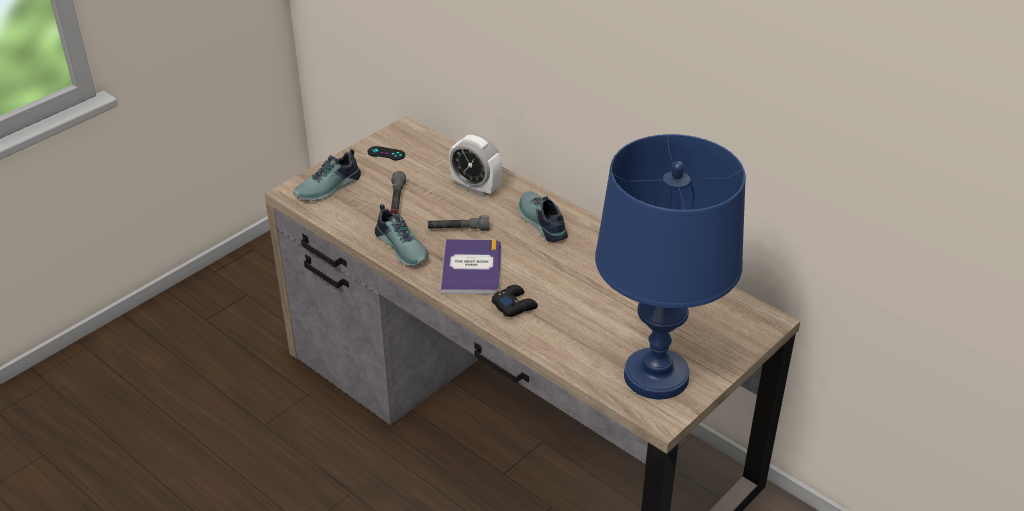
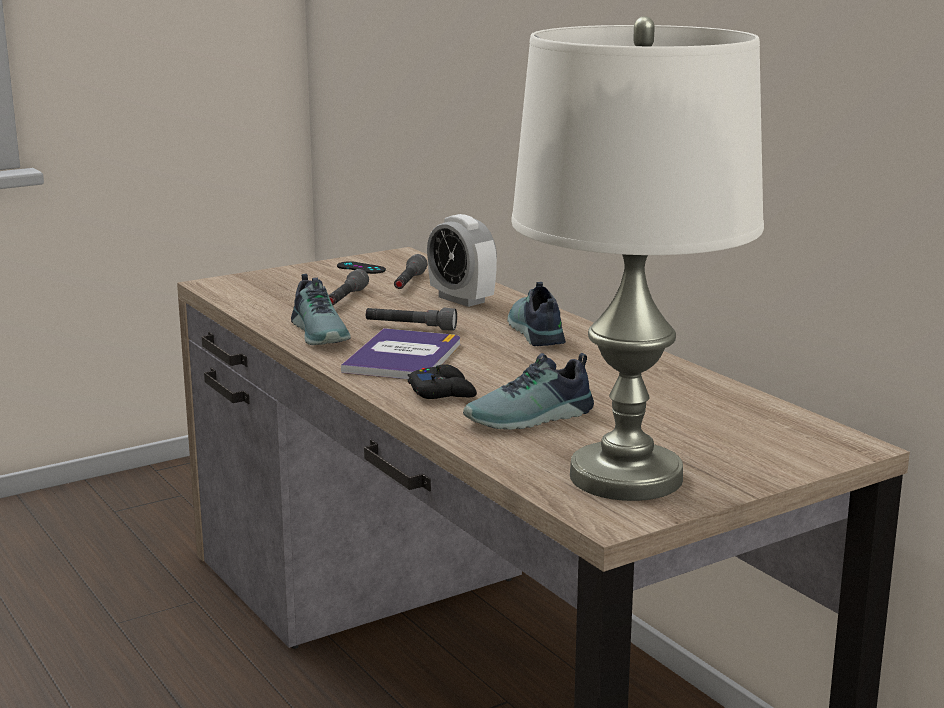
camera: 15 degrees right, 20 degrees down
shoe [293,149,361,201] -> shoe moved to [463,353,594,430]
blue table lamp [595,134,746,399] -> white table lamp [511,16,764,501]
none -> grey flashlight [394,254,428,289]

